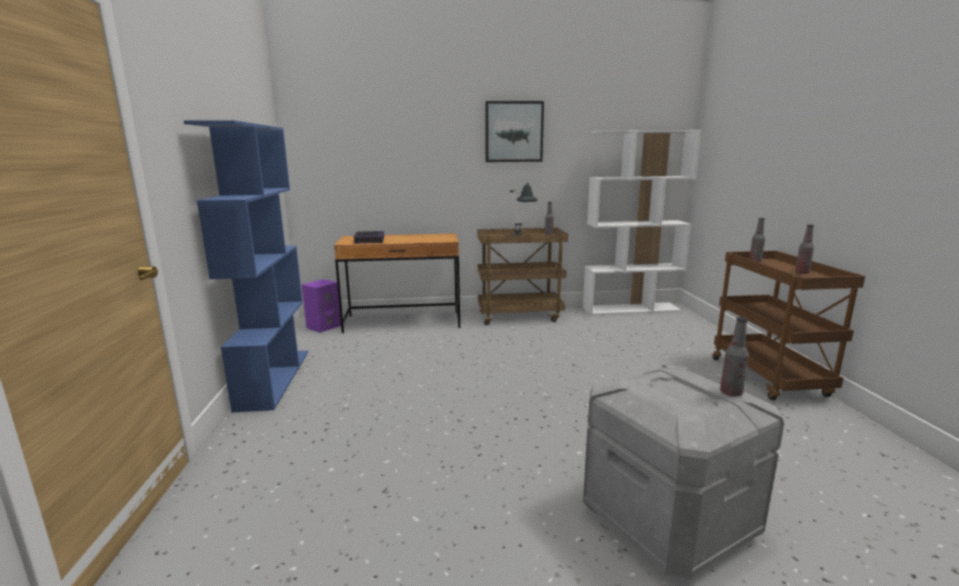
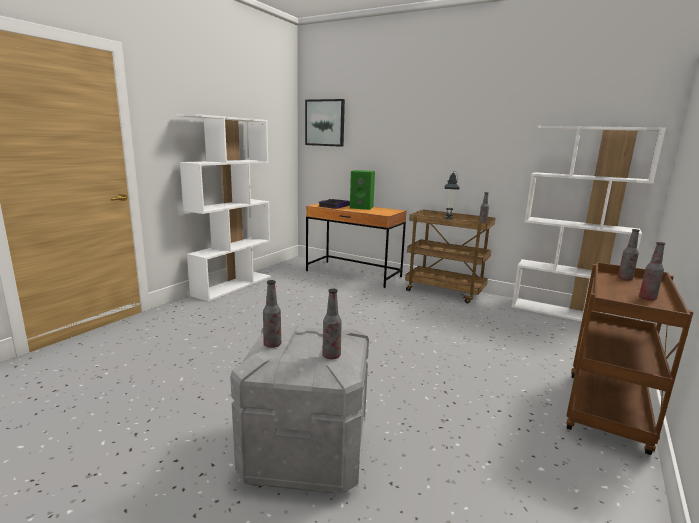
camera: 35 degrees right, 0 degrees up
blue bookcase [184,120,308,413] -> white bookcase [176,114,271,301]
purple speaker [302,279,341,333] -> none
picture [485,101,544,162] -> picture moved to [305,99,345,147]
none -> bottle [263,280,281,348]
none -> green speaker [350,170,375,210]

